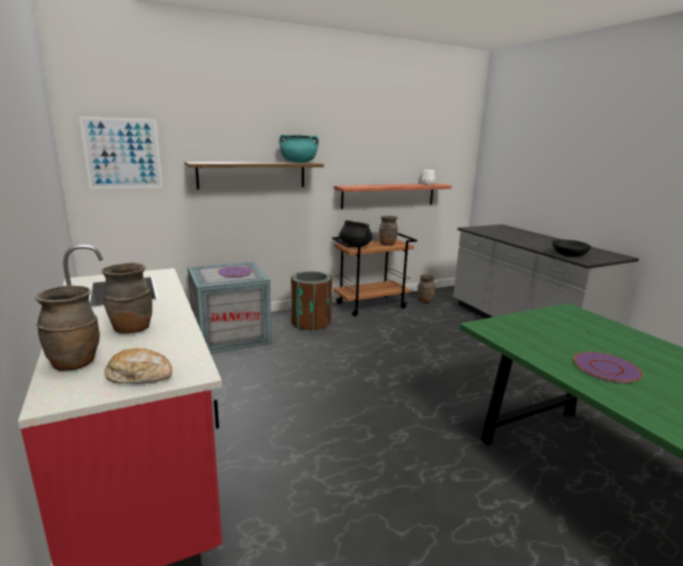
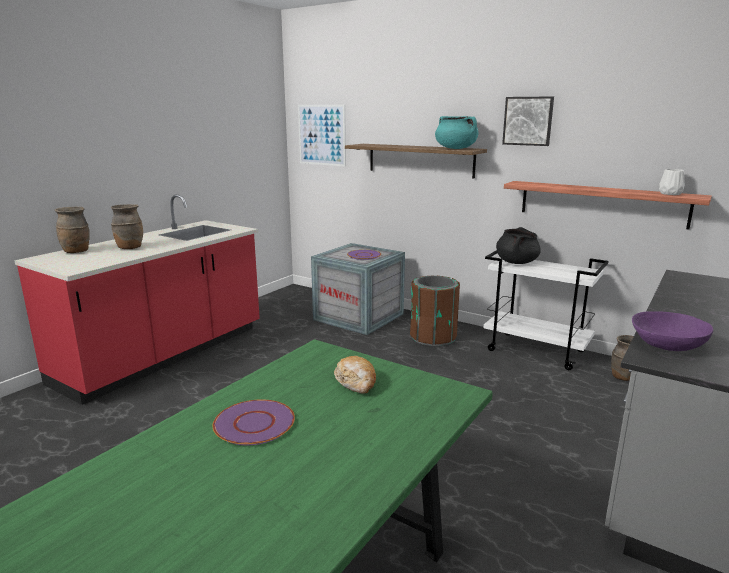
camera: 60 degrees right, 0 degrees up
bread [105,348,172,384] -> bread moved to [334,356,376,394]
brown cart [332,233,417,316] -> white cart [484,250,609,370]
brown vase [379,216,398,246] -> none
black bowl [552,239,591,257] -> purple bowl [632,311,713,351]
none -> picture [502,96,554,146]

